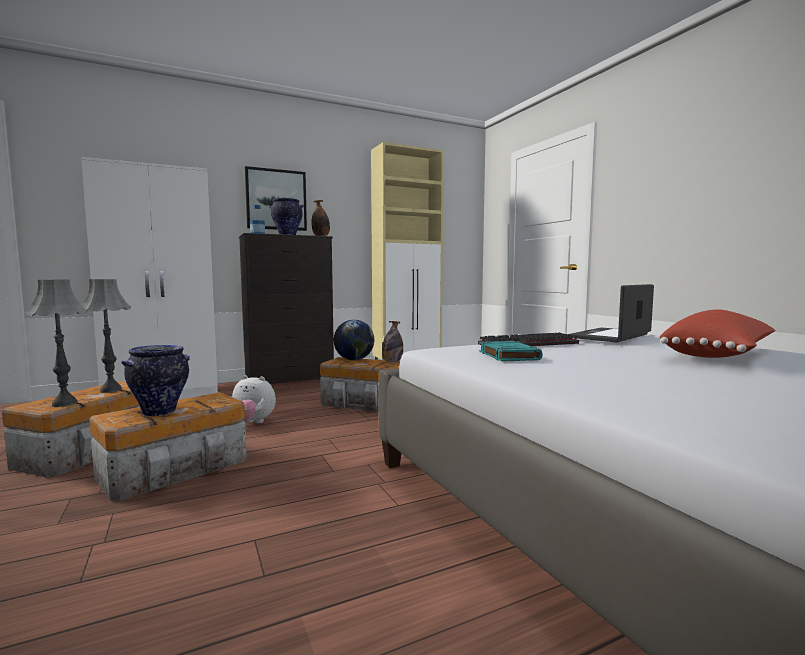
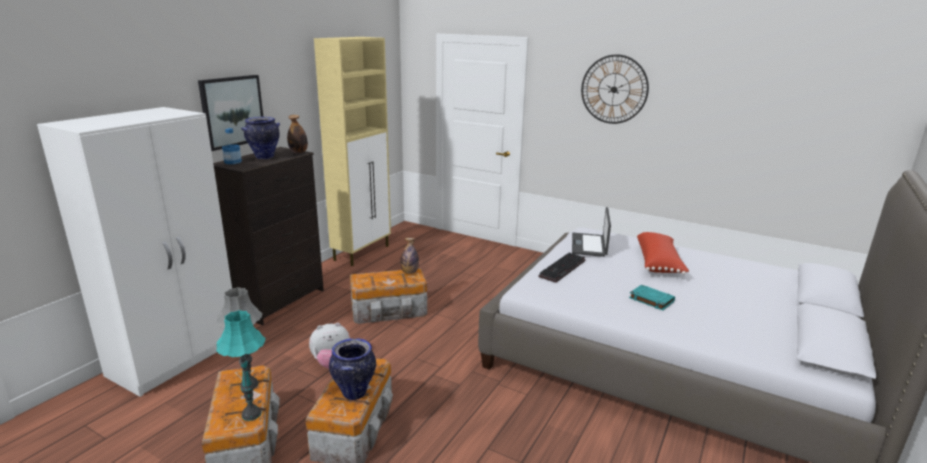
camera: 35 degrees left, 15 degrees up
grey table lamp [25,280,87,407] -> turquoise table lamp [216,310,266,421]
globe [334,320,374,360] -> none
turquoise book [479,341,543,362] -> turquoise book moved to [629,285,675,311]
none -> wall clock [581,54,649,124]

